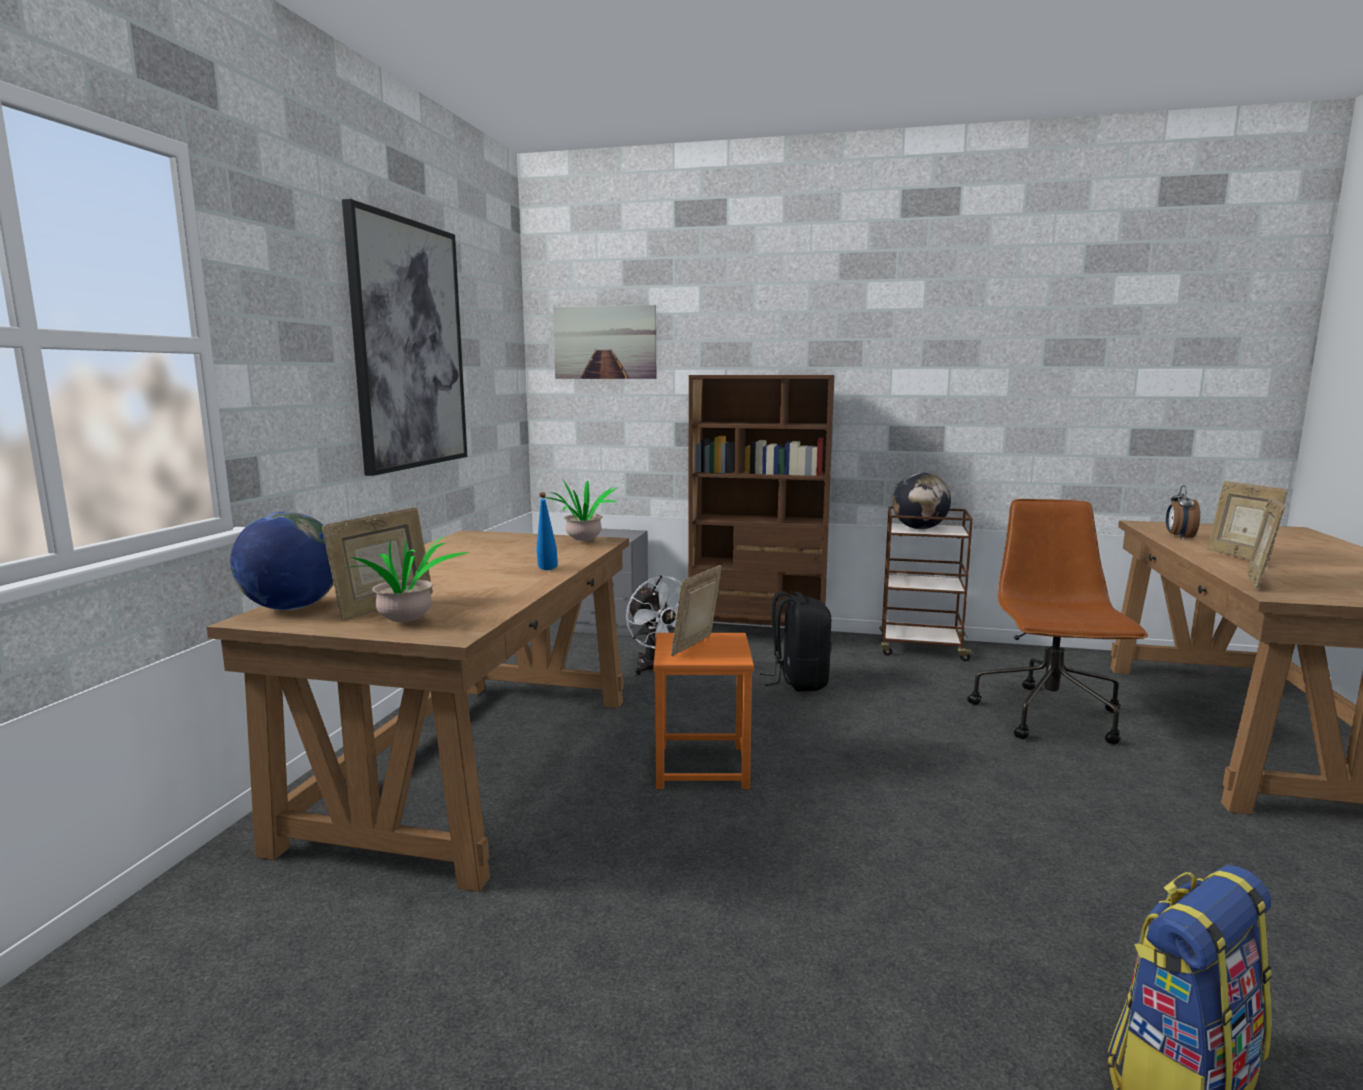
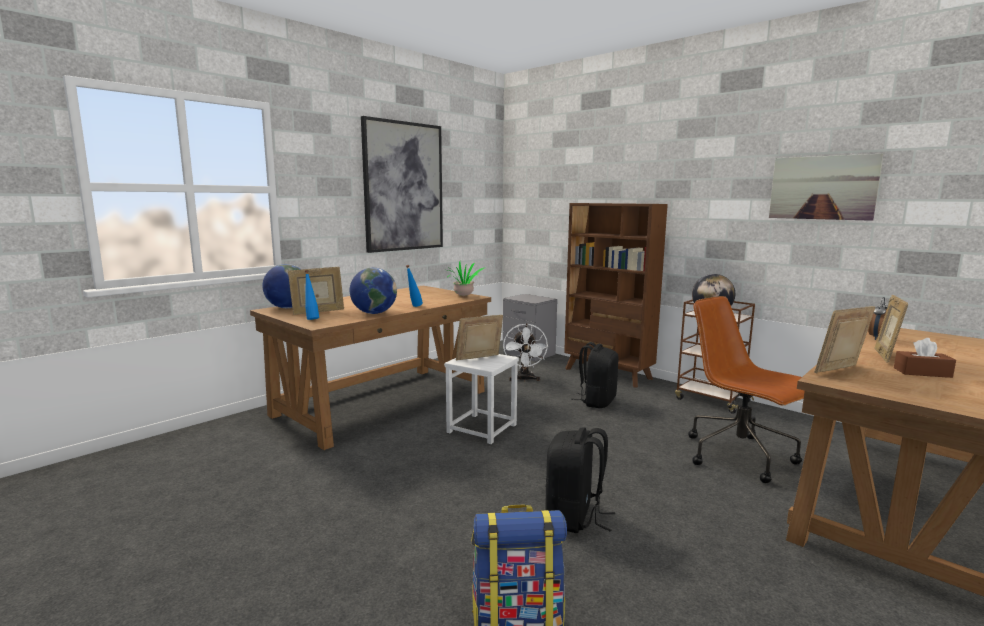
camera: 30 degrees right, 0 degrees up
potted plant [344,536,470,622] -> blue bottle [305,270,319,320]
picture [553,305,656,379] -> picture moved to [769,154,883,221]
orange stool [653,633,754,789] -> white stool [444,354,519,444]
brown office chair [967,499,1148,744] -> brown office chair turned 75 degrees counterclockwise [688,296,804,483]
none -> globe [350,268,397,314]
none -> black backpack [545,428,615,533]
none -> brown tissue box [894,338,956,378]

